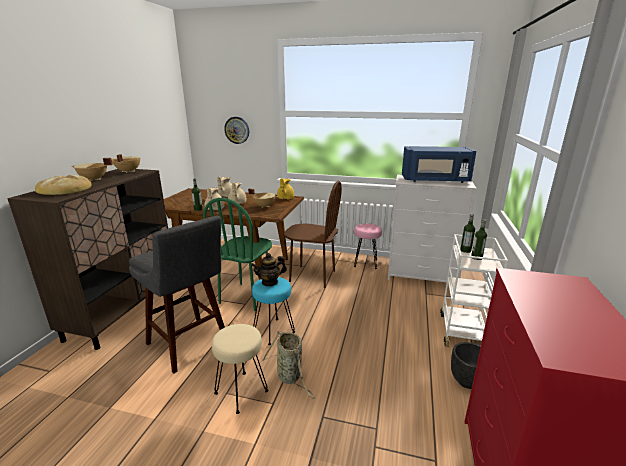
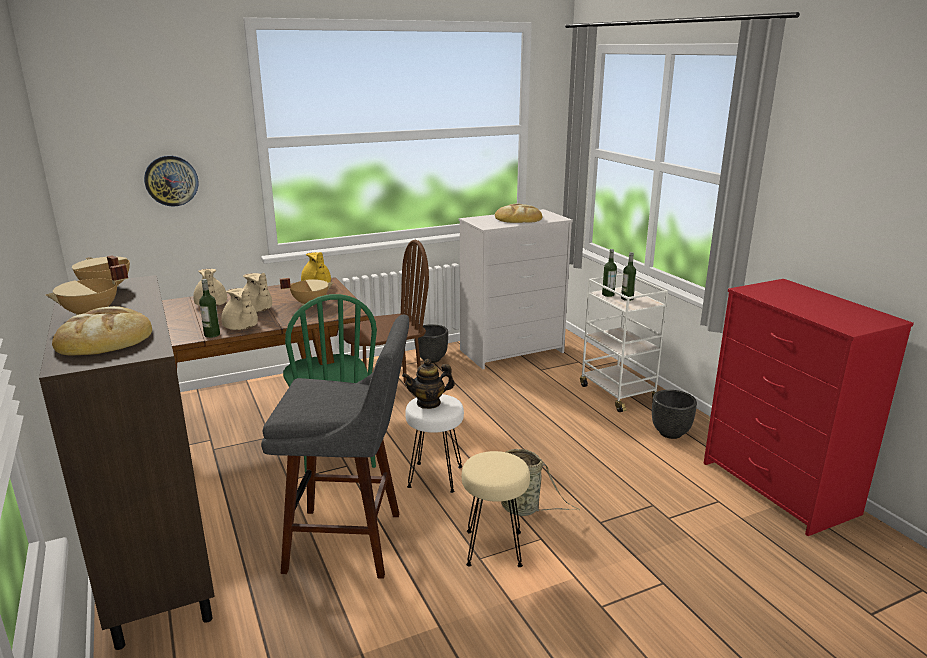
camera: 40 degrees left, 0 degrees up
teapot [251,253,287,286] -> teapot turned 45 degrees clockwise [402,359,455,409]
turquoise stool [252,277,295,345] -> white stool [405,394,464,493]
pink stool [354,224,382,269] -> black planter [414,324,448,363]
blue microwave [402,146,476,183] -> bread [495,203,542,223]

